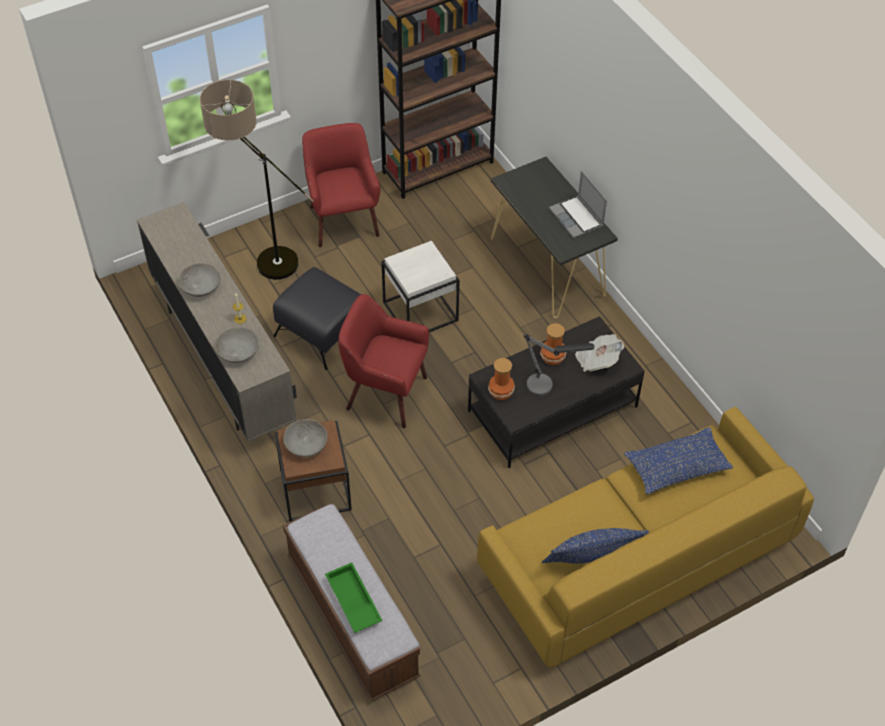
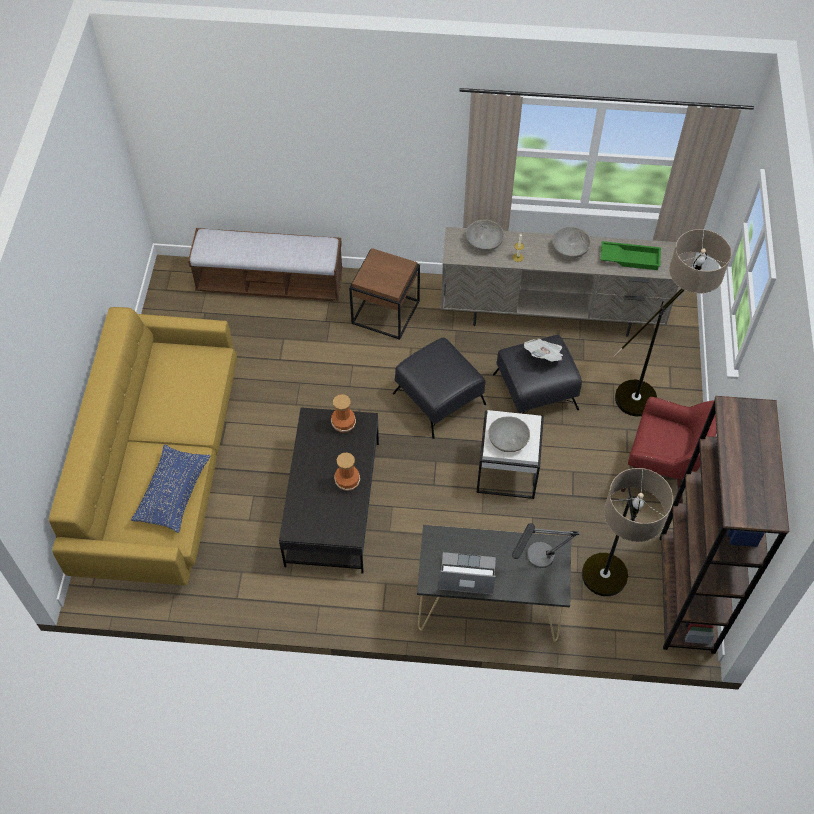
camera: 125 degrees right, 5 degrees up
grey bowl [283,419,328,458] -> grey bowl moved to [488,416,530,452]
green tray [325,562,383,633] -> green tray moved to [600,241,661,270]
red armchair [338,294,429,428] -> black ottoman [393,337,486,439]
table lamp [524,334,595,396] -> table lamp moved to [512,523,579,568]
blue pillow [542,528,649,564] -> none
newspaper [575,334,624,372] -> newspaper moved to [524,338,563,362]
none -> floor lamp [582,468,673,596]

